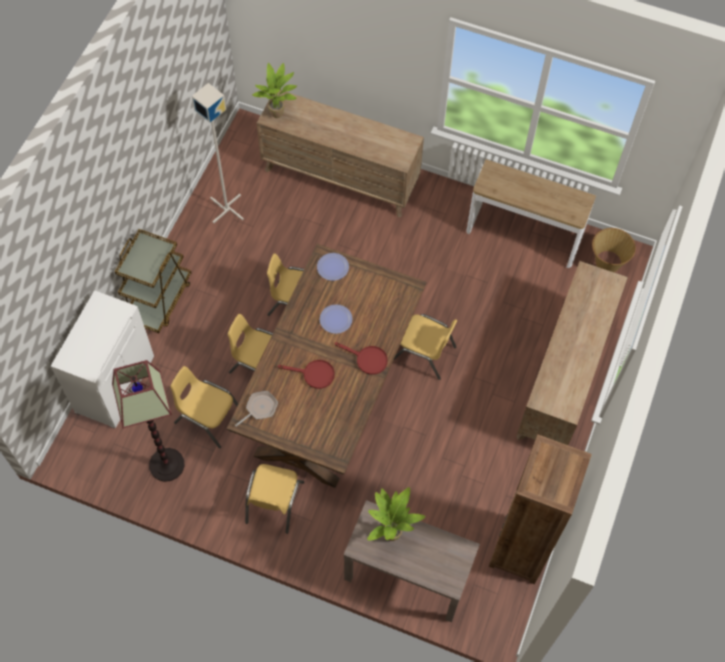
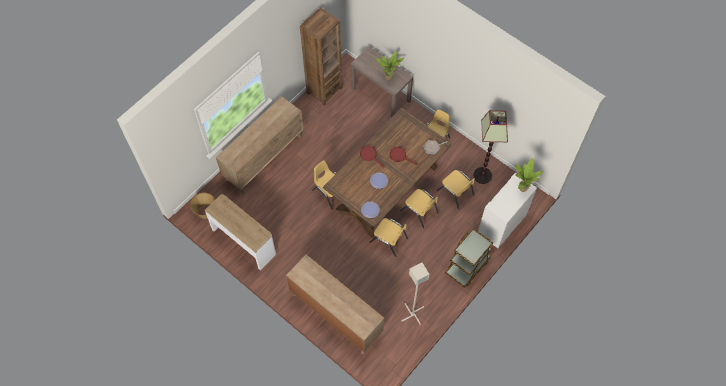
camera: 160 degrees left, 0 degrees up
potted plant [252,63,297,118] -> potted plant moved to [515,158,543,192]

